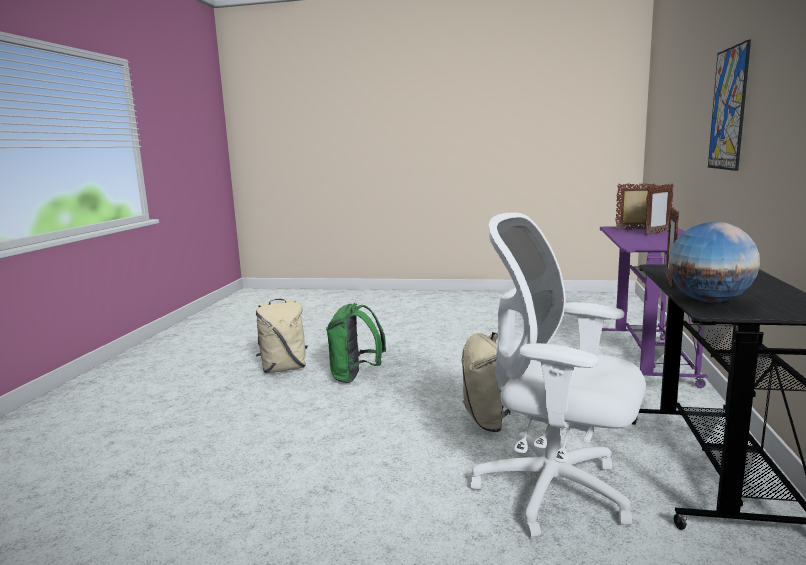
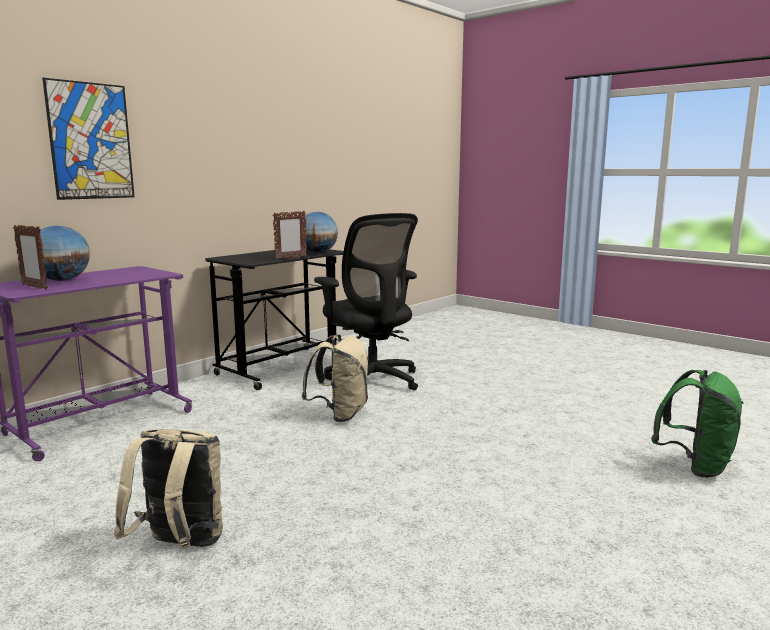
camera: 150 degrees left, 0 degrees up
beige backpack [256,299,308,373] -> beige backpack moved to [114,429,223,549]
green backpack [326,303,386,383] -> green backpack moved to [651,370,744,478]
white office chair [471,212,646,537] -> black office chair [314,213,418,391]
picture frame [645,183,674,235] -> globe [40,225,90,281]

